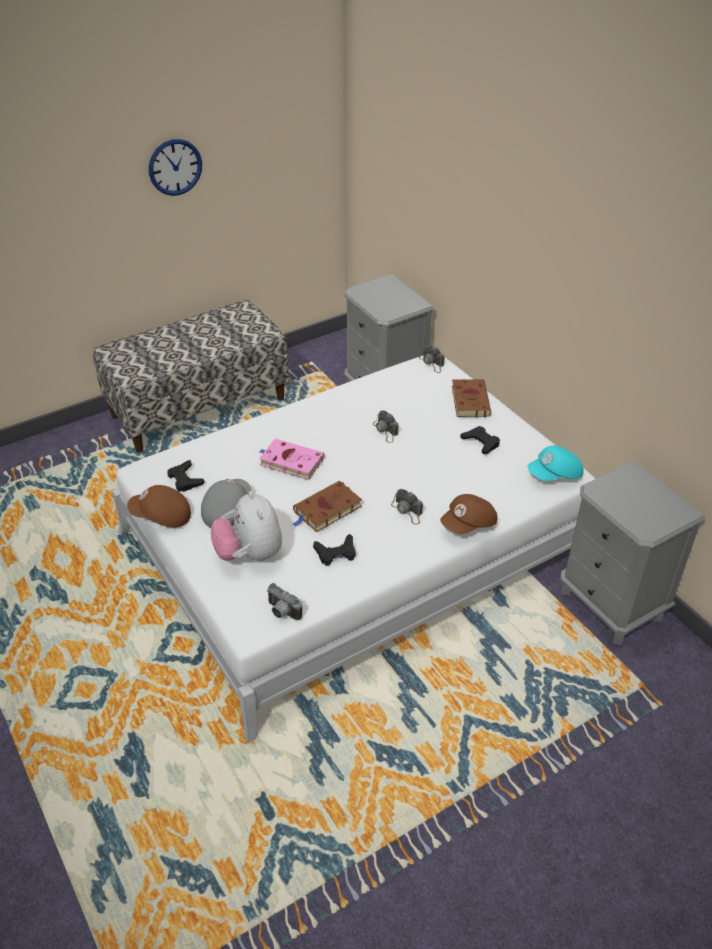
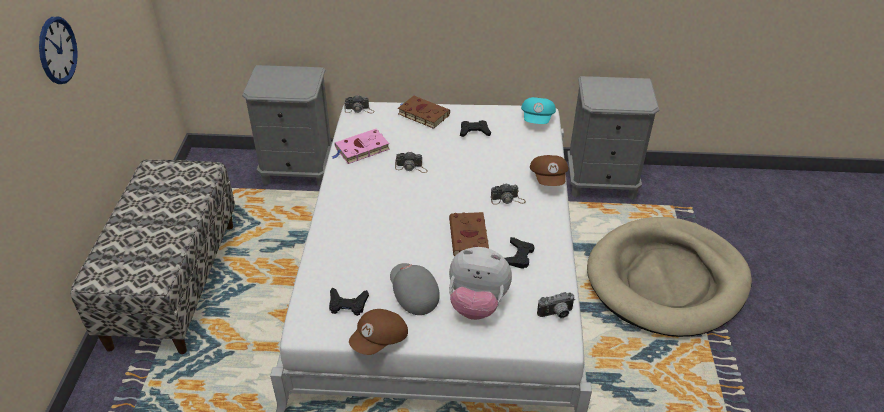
camera: 55 degrees left, 0 degrees up
pink book [259,439,325,480] -> pink book moved to [332,129,390,164]
none -> beige dog bed [587,217,752,337]

